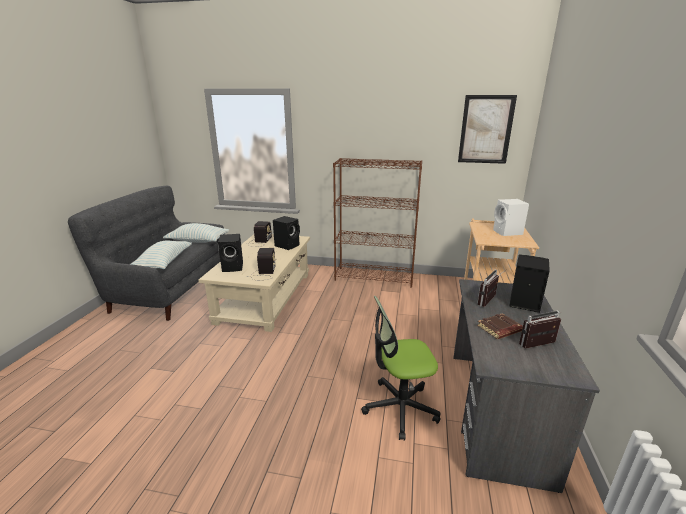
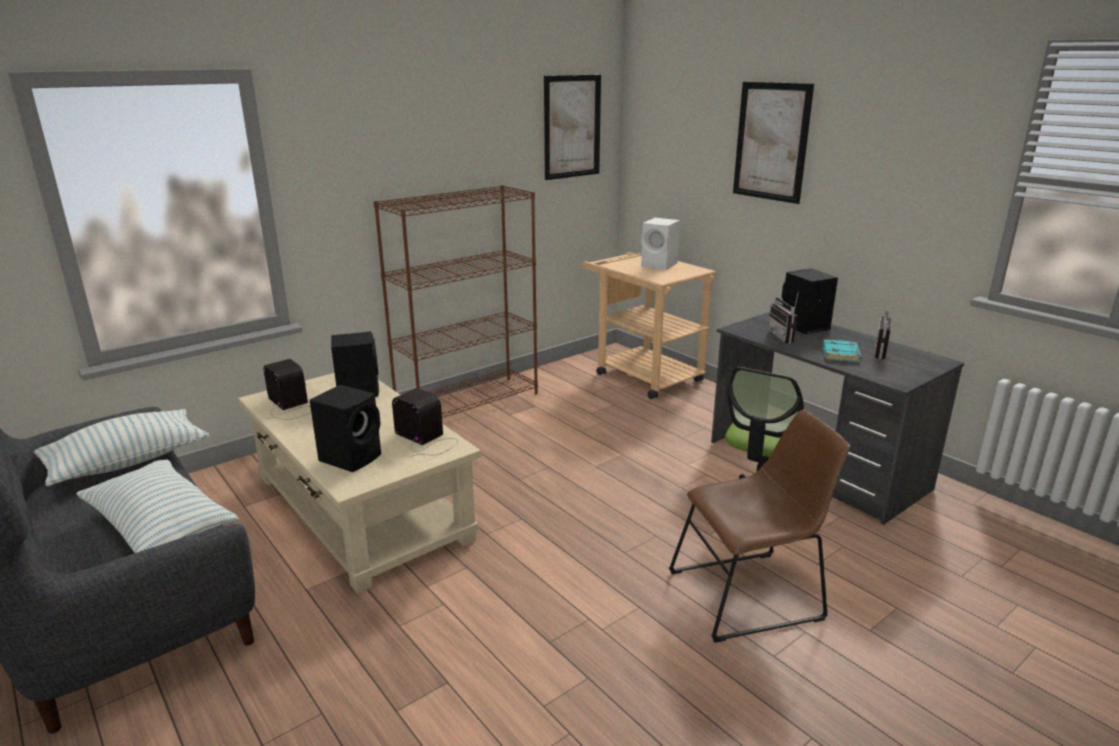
camera: 50 degrees left, 0 degrees up
brown book [477,313,523,339] -> turquoise book [822,339,861,362]
none -> brown chair [669,410,850,643]
none -> picture [733,82,814,204]

